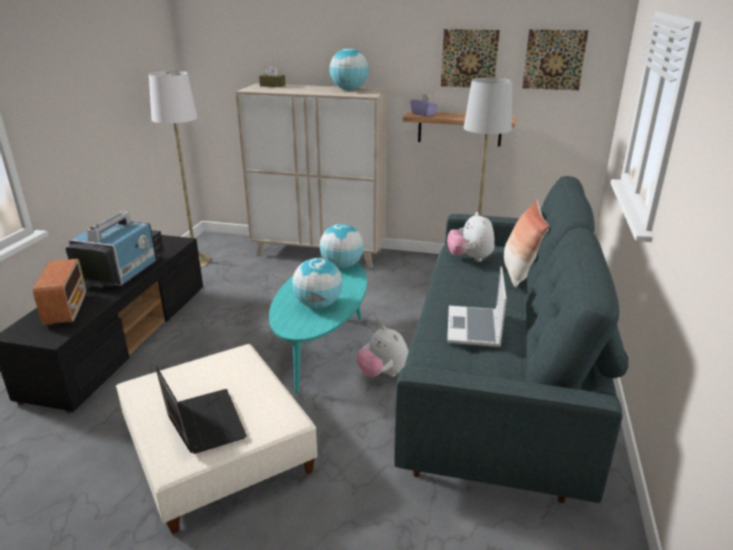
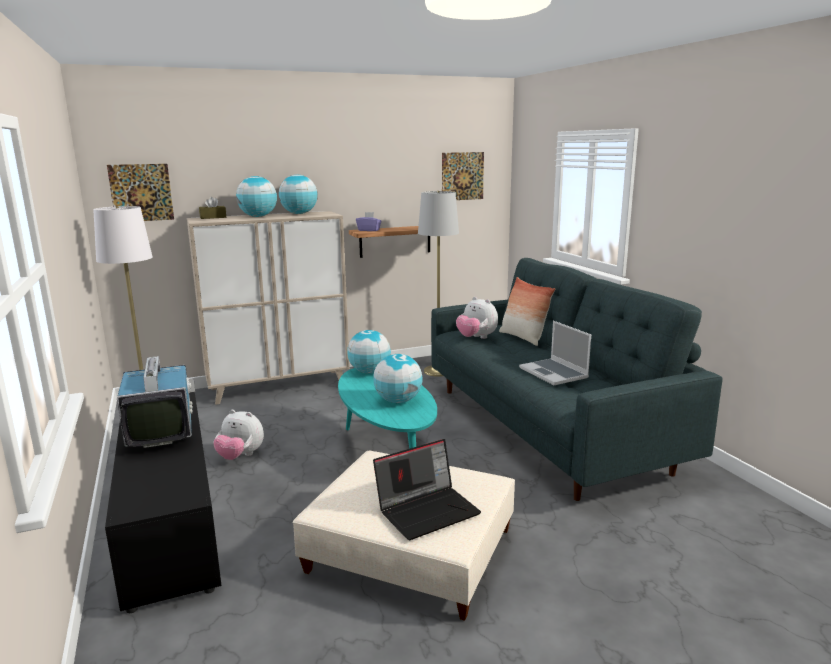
camera: 35 degrees left, 10 degrees down
radio [33,259,86,326] -> none
laptop [155,366,247,454] -> laptop turned 120 degrees clockwise [373,439,481,540]
plush toy [357,326,408,377] -> plush toy moved to [214,410,264,460]
picture [441,29,500,87] -> picture moved to [107,164,174,221]
none -> globe [236,176,277,217]

